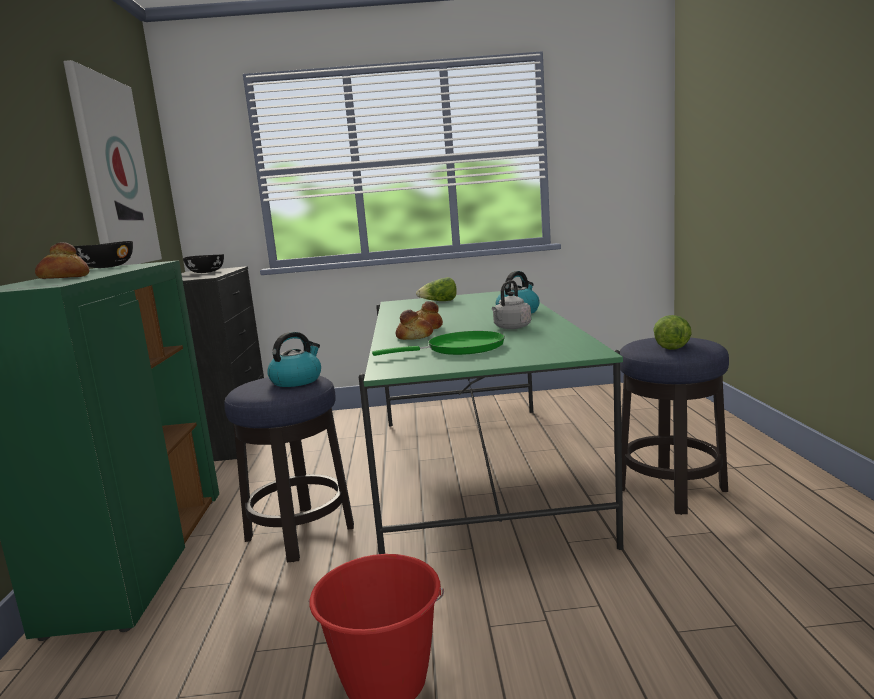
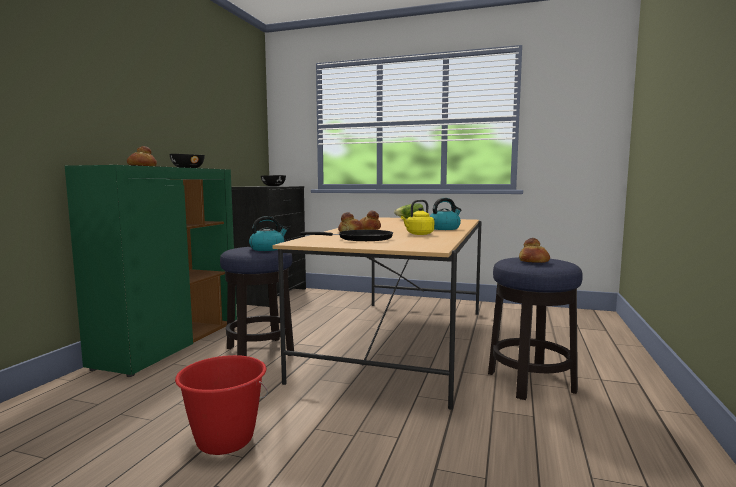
camera: 20 degrees right, 5 degrees down
picture [63,60,162,266] -> none
green dining table [359,291,623,554] -> beige dining table [273,217,481,410]
green frying pan [372,331,505,356] -> black frying pan [300,230,393,241]
grey kettle [492,280,531,329] -> yellow kettle [401,200,434,235]
lettuce [653,315,692,350] -> bread [519,238,550,263]

